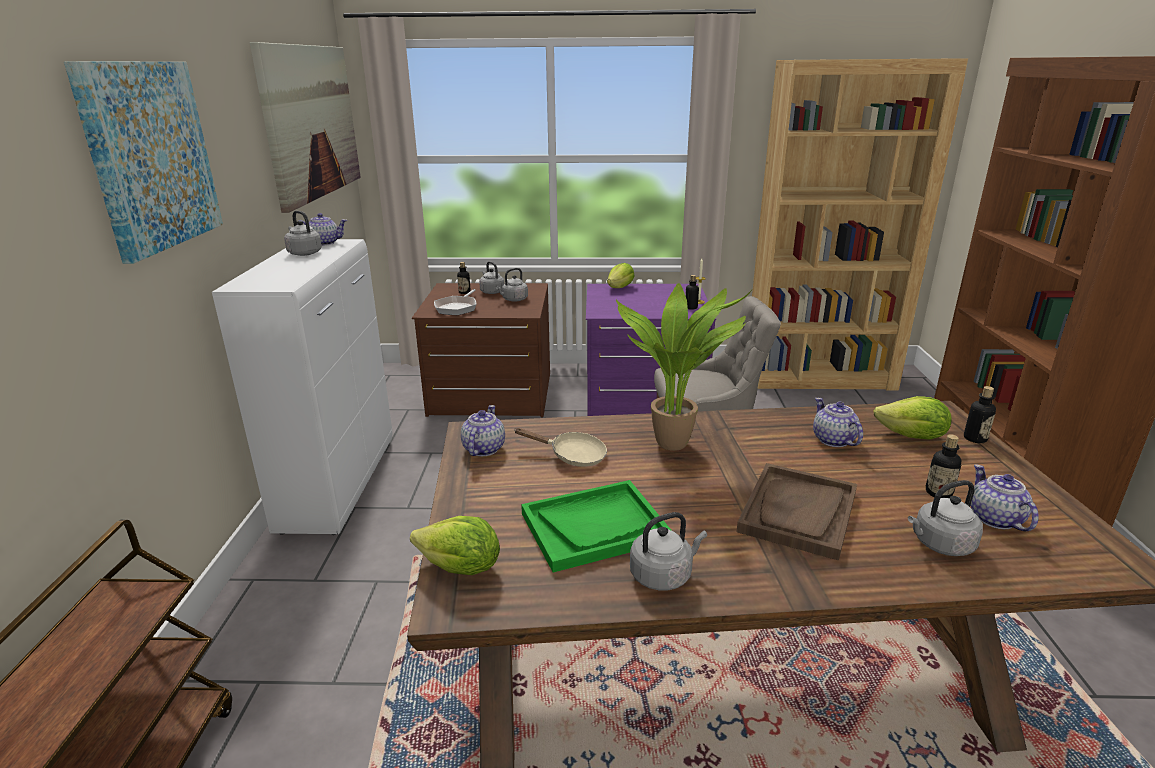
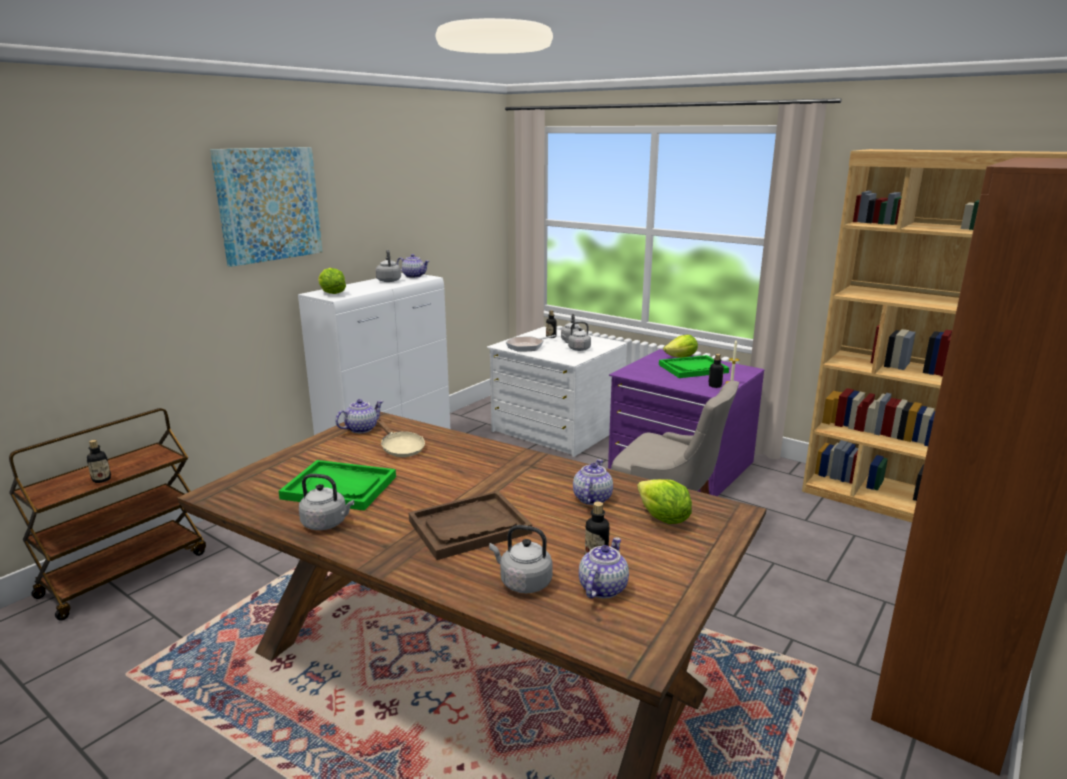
camera: 35 degrees right, 5 degrees down
picture [250,42,361,213] -> none
lettuce [410,516,500,575] -> lettuce moved to [318,268,346,294]
brown dresser [412,283,550,417] -> white dresser [487,327,627,457]
potted plant [616,283,753,451] -> none
bottle [964,386,996,443] -> bottle moved to [87,440,111,483]
none -> green tray [659,355,729,378]

